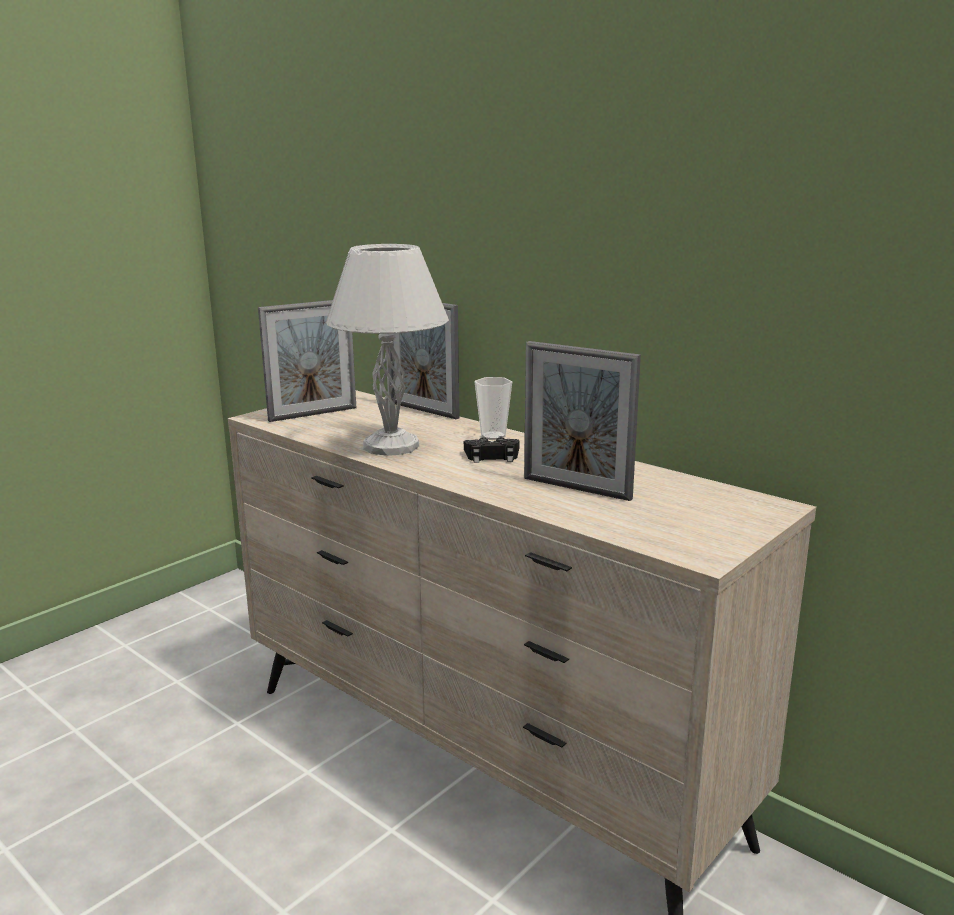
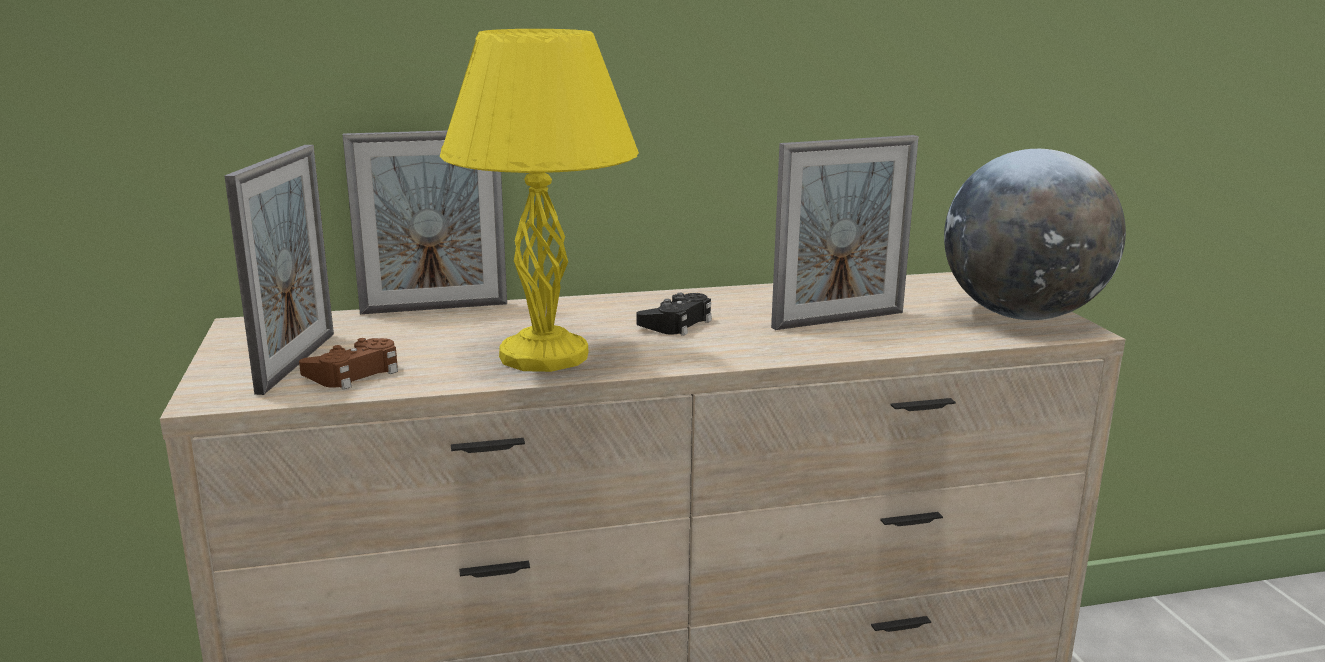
camera: 55 degrees left, 0 degrees up
white table lamp [326,244,449,456] -> yellow table lamp [440,29,639,372]
cup [474,377,512,440] -> none
none -> brown game controller [299,338,398,390]
none -> globe [944,149,1126,320]

